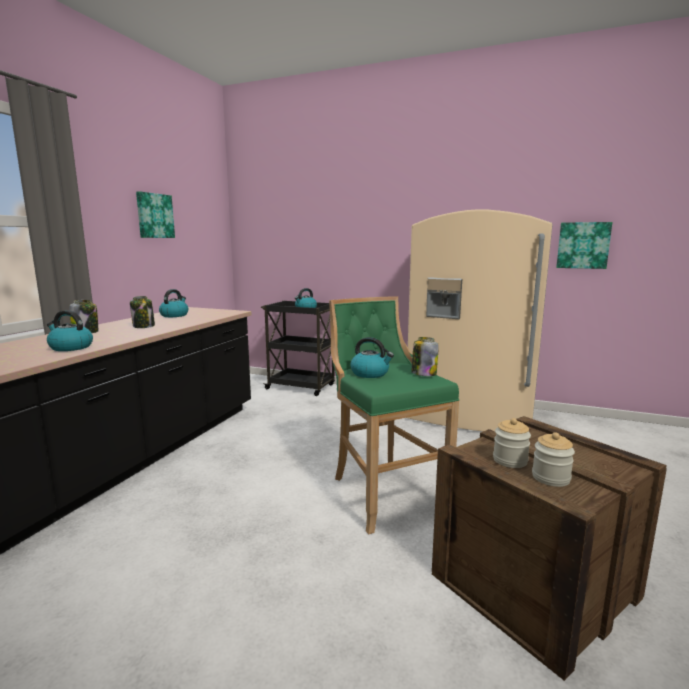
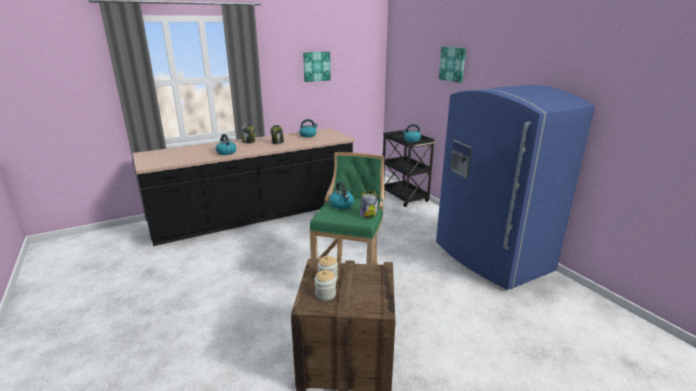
camera: 40 degrees right, 10 degrees up
beige fridge [407,209,553,431] -> blue fridge [436,85,595,290]
picture [556,222,612,269] -> picture moved to [439,47,466,83]

